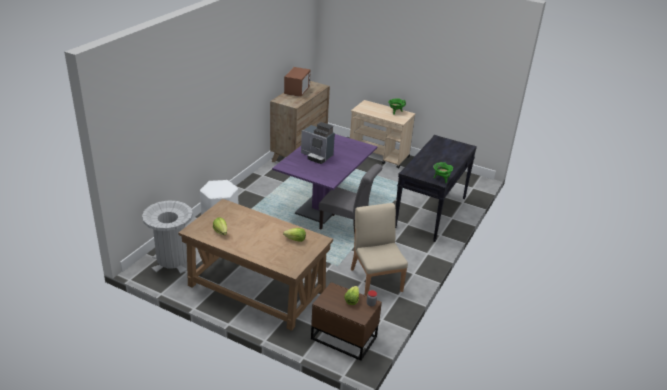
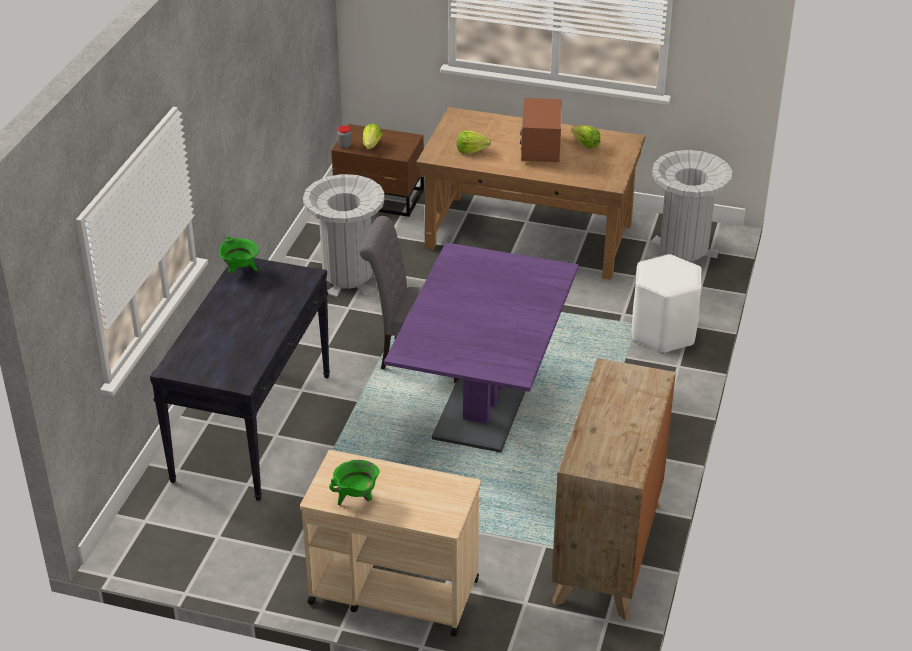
camera: 170 degrees right, 5 degrees up
microwave [284,67,311,97] -> microwave moved to [519,98,562,162]
coffee machine [301,122,335,164] -> none
beige chair [351,203,408,296] -> grey trash can [303,174,385,298]

